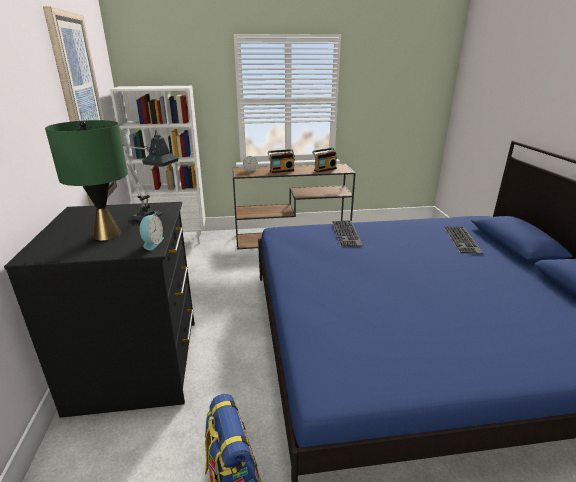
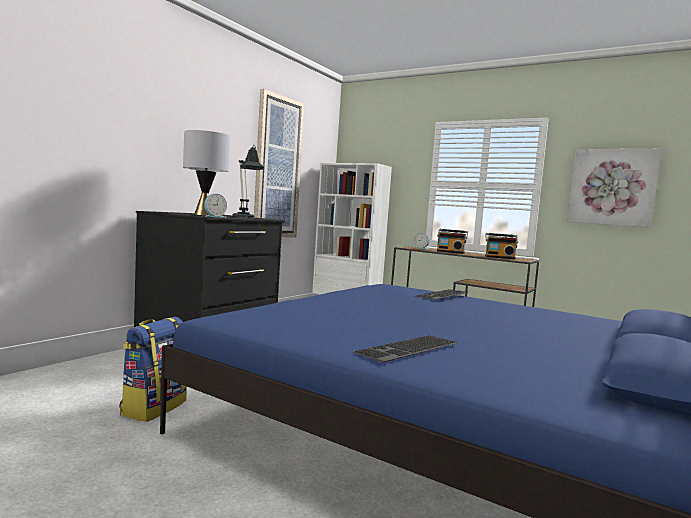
camera: 40 degrees right, 20 degrees down
green table lamp [45,120,128,241] -> grey table lamp [183,130,230,215]
keyboard [444,227,484,254] -> keyboard moved to [352,335,458,363]
none -> picture [567,149,661,228]

